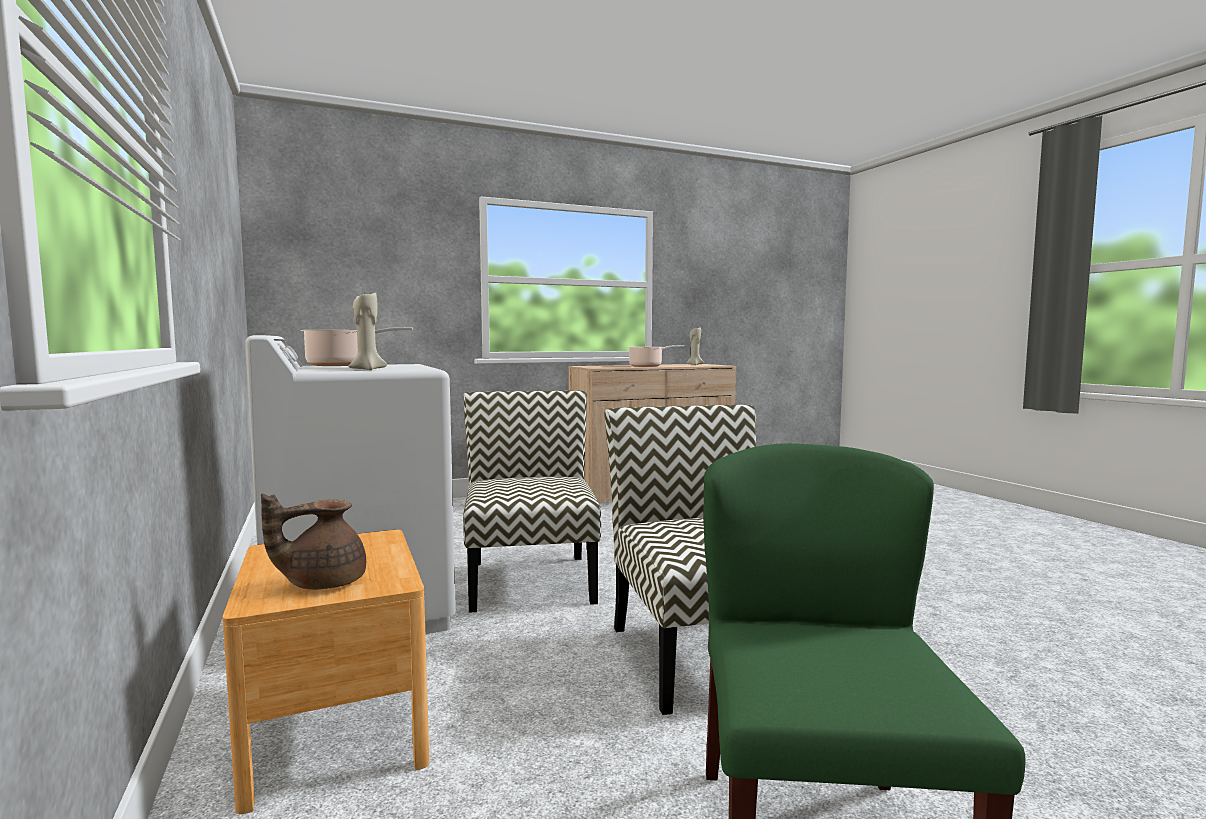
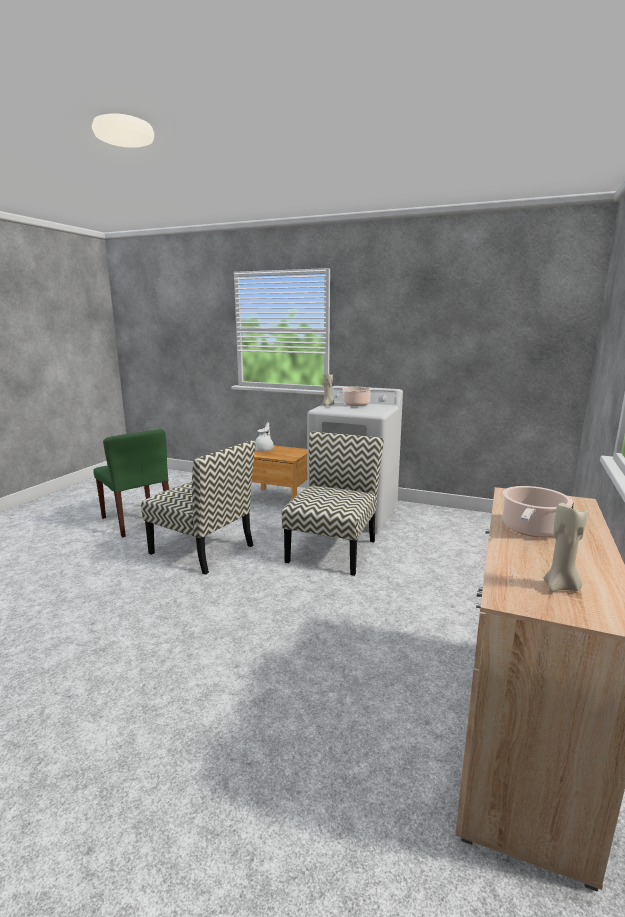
camera: 135 degrees right, 10 degrees up
brown teapot [261,493,366,590] -> white teapot [255,422,274,452]
chair [463,391,601,613] -> chair turned 105 degrees counterclockwise [282,432,384,576]

